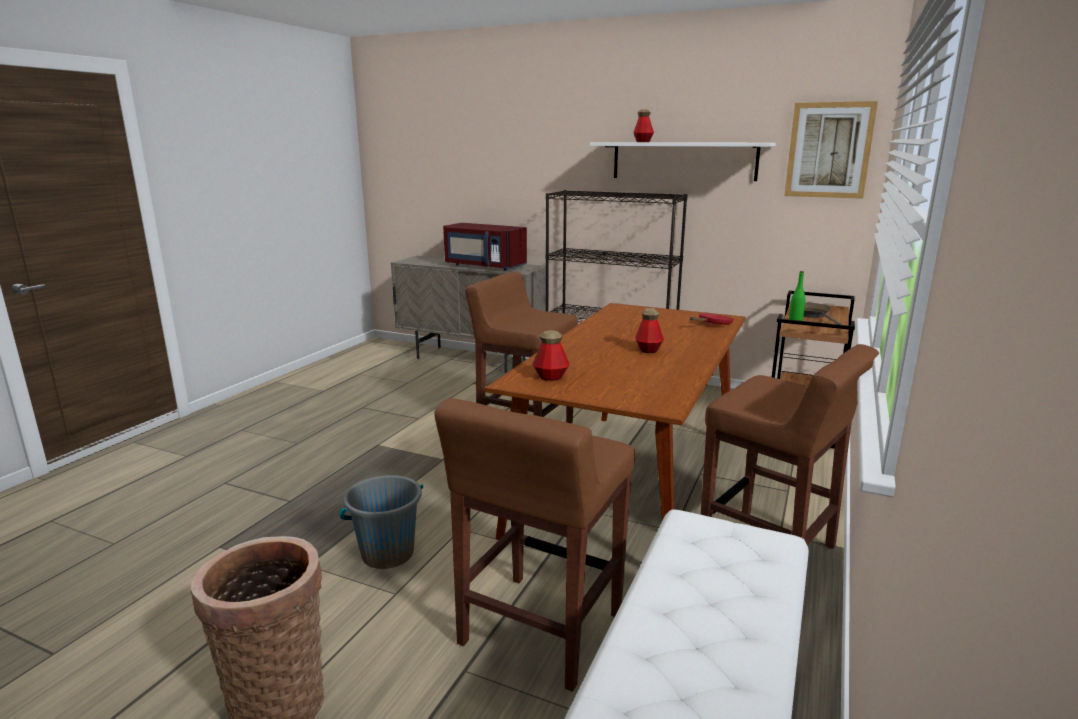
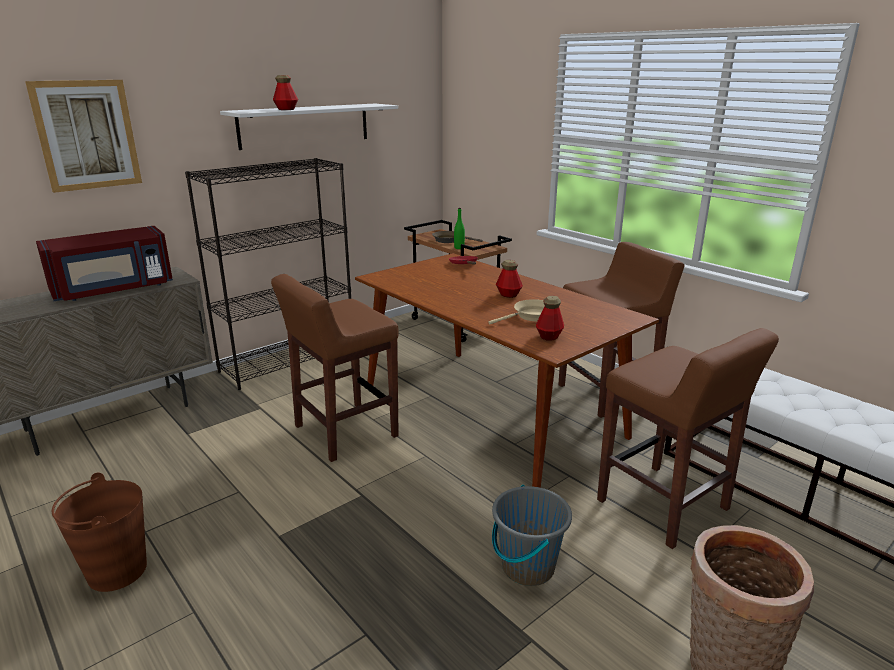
camera: 65 degrees left, 5 degrees up
picture [784,101,878,199] -> picture moved to [25,80,142,193]
none -> brown bucket [52,473,147,592]
none -> beige frying pan [489,299,545,324]

